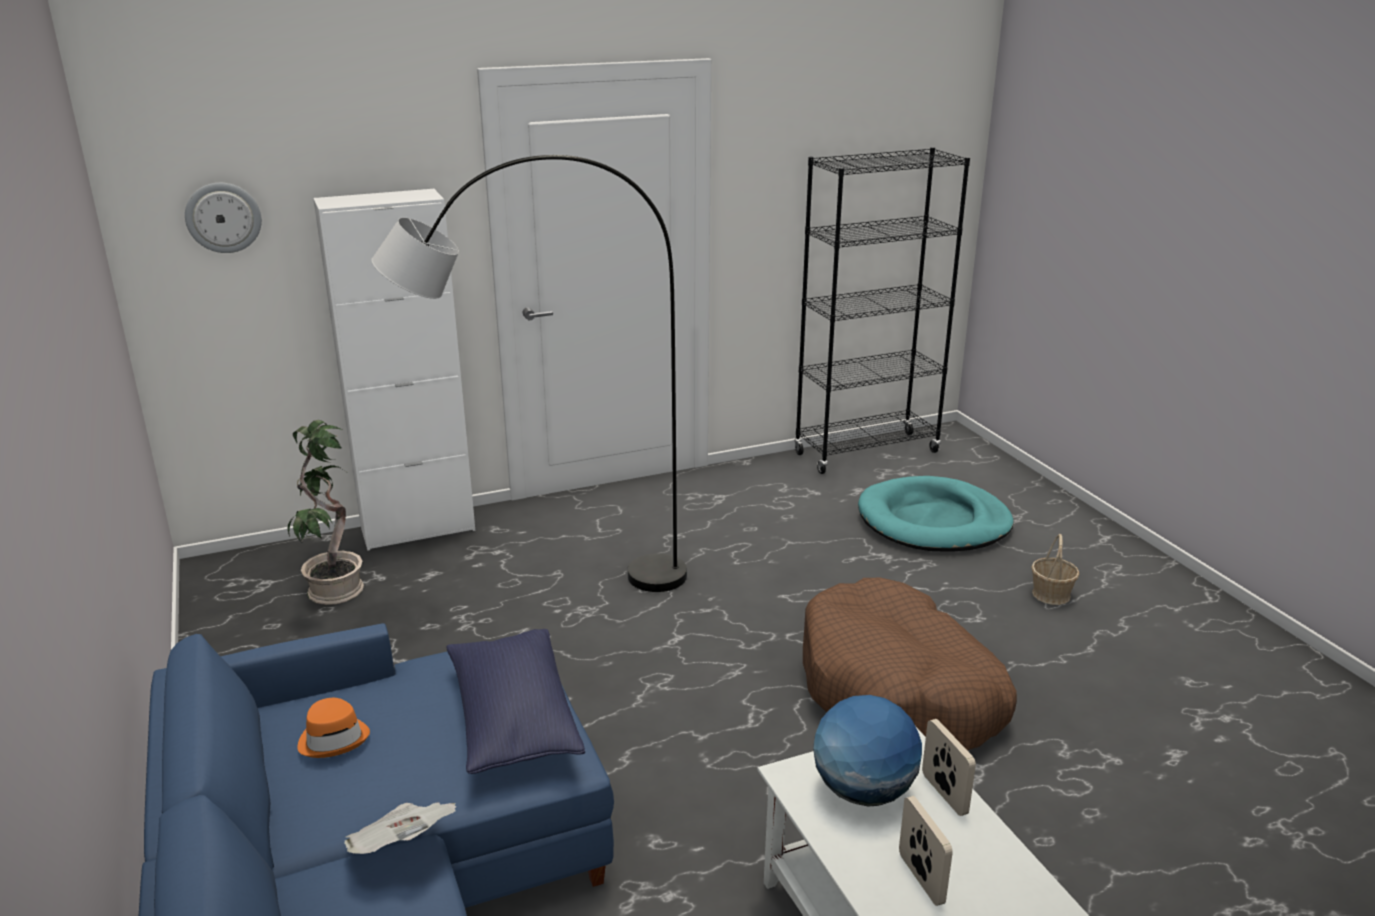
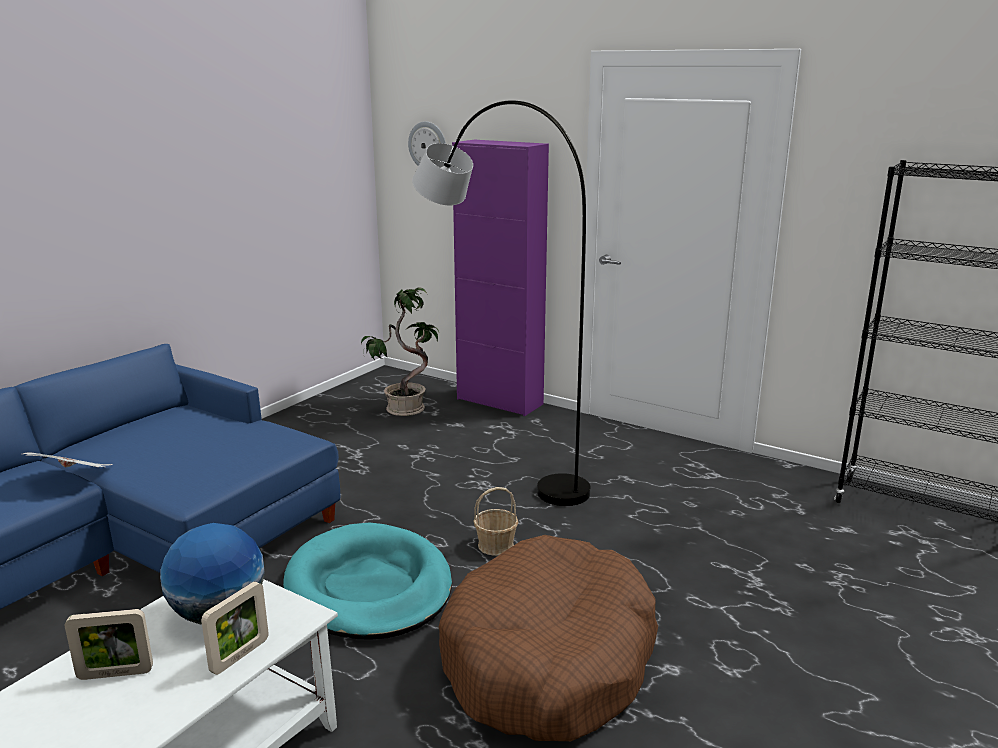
camera: 55 degrees right, 5 degrees down
orange hat [298,698,370,758] -> none
white cabinet [313,189,475,551] -> purple cabinet [452,140,549,416]
blue pillow [446,629,585,774] -> none
turquoise dog bed [858,476,1014,552] -> turquoise dog bed moved to [283,522,452,640]
picture frame [899,796,953,906] -> picture frame turned 45 degrees clockwise [65,609,153,680]
basket [1031,534,1080,605] -> basket moved to [473,487,518,556]

